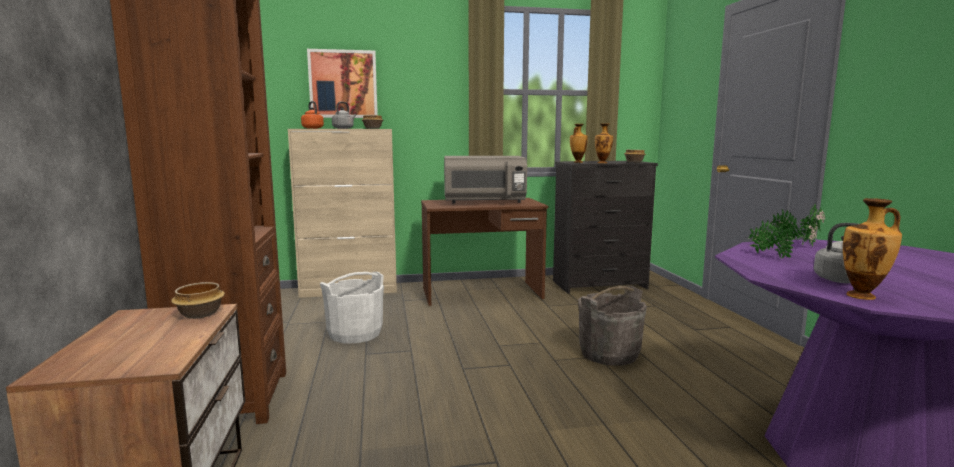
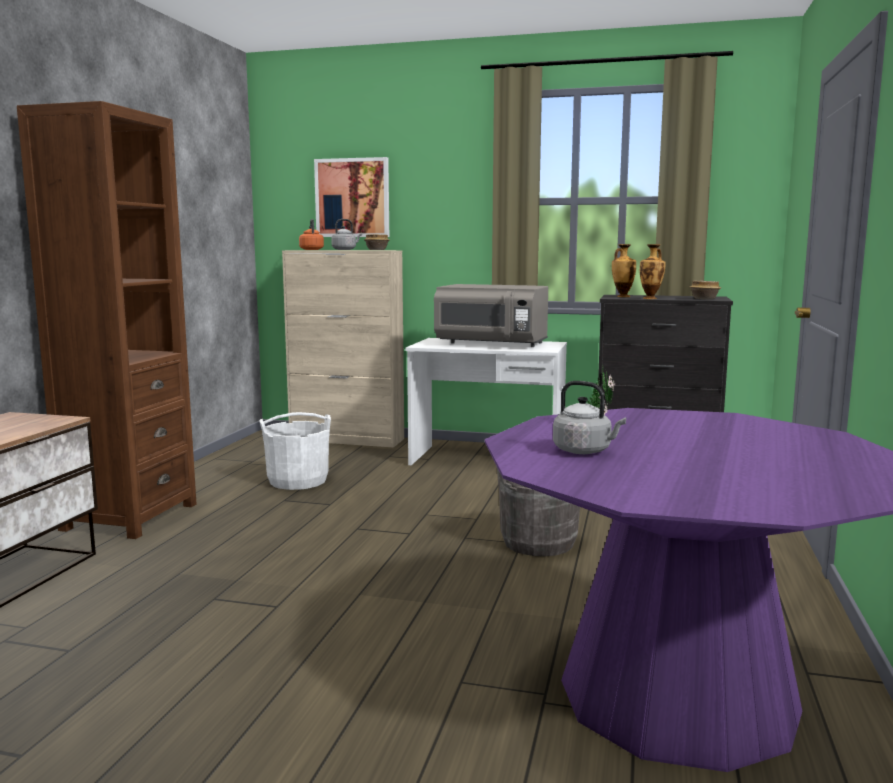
camera: 25 degrees right, 0 degrees up
bowl [171,282,225,319] -> none
brown desk [421,198,548,306] -> white desk [405,338,567,465]
potted plant [799,204,825,247] -> none
vase [843,198,902,300] -> none

